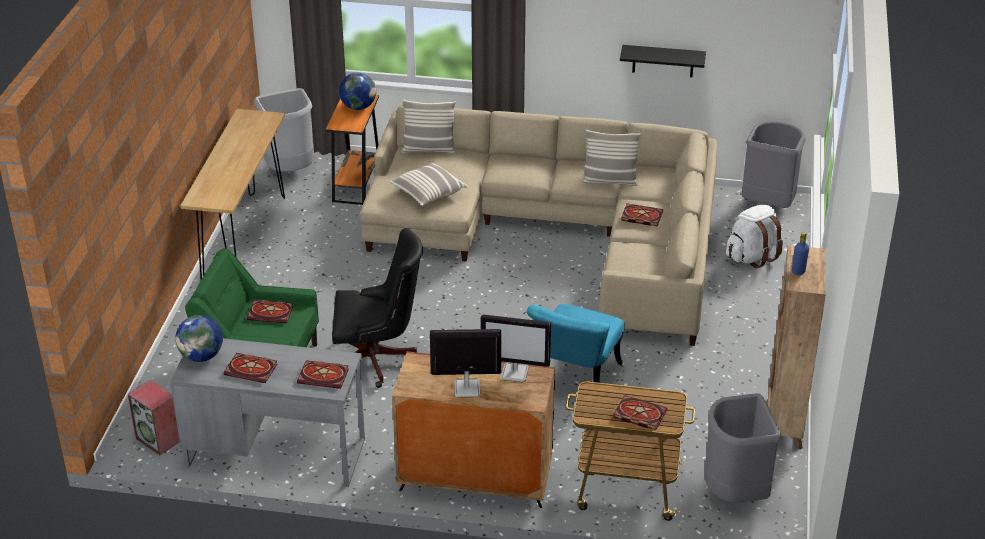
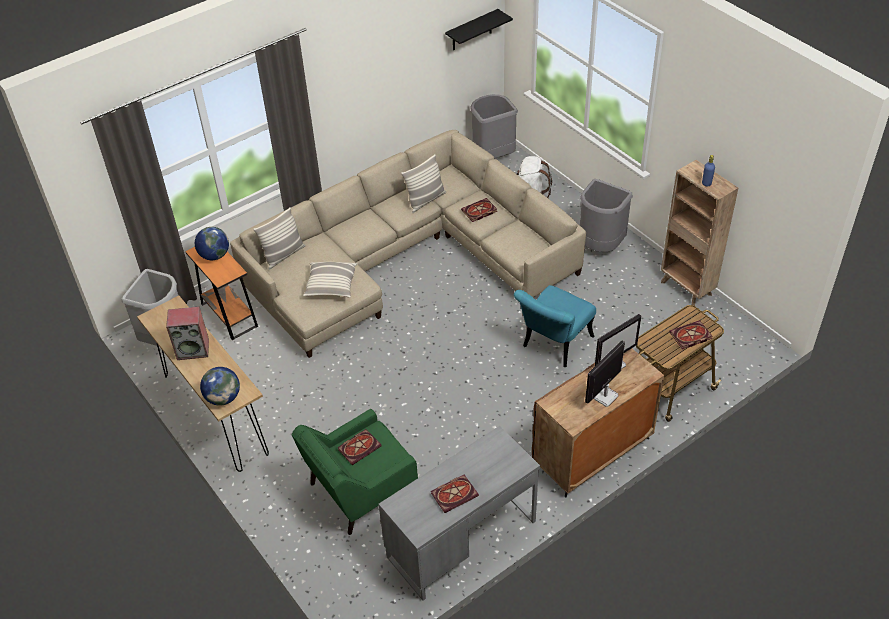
camera: 45 degrees left, 10 degrees up
speaker [128,380,180,455] -> speaker moved to [166,306,209,360]
globe [175,315,223,362] -> globe moved to [200,367,240,406]
book [297,360,349,389] -> none
black office chair [332,228,423,388] -> none
turquoise chair [527,304,625,383] -> turquoise chair turned 60 degrees clockwise [514,285,596,367]
black shelf [620,45,706,77] -> black shelf moved to [445,9,513,50]
grey trash can [704,393,781,502] -> grey trash can moved to [580,179,633,252]

